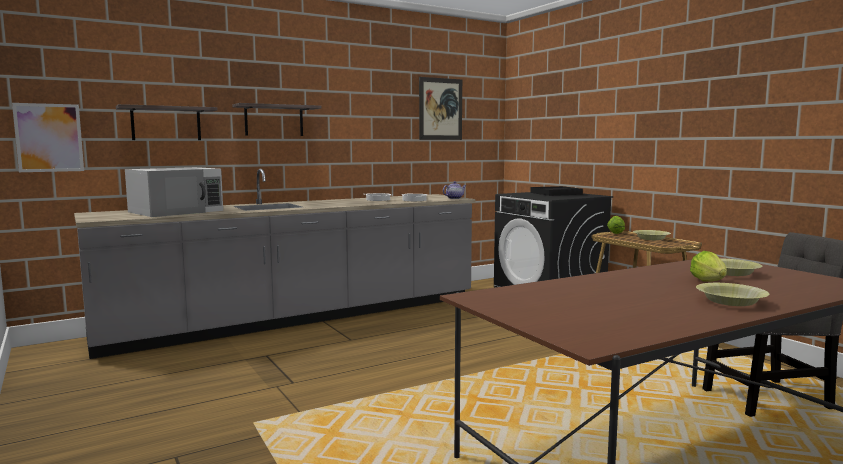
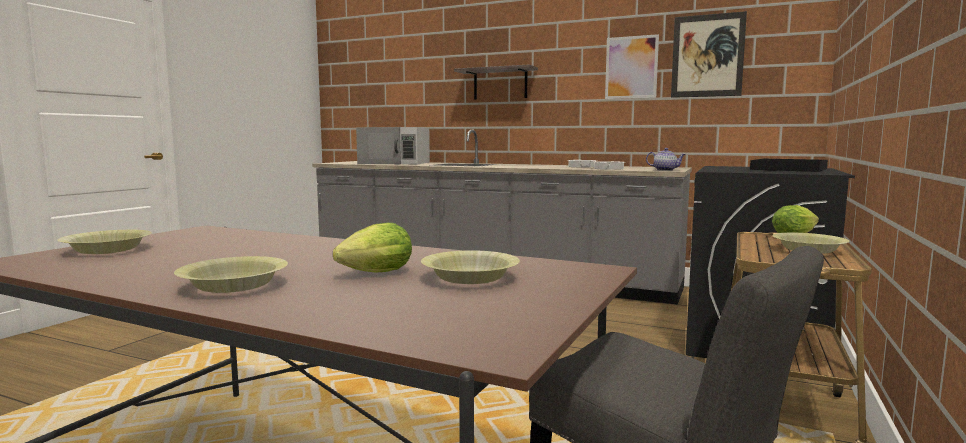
camera: 55 degrees right, 0 degrees up
picture [12,103,84,172] -> picture moved to [605,34,659,99]
shelf [116,104,218,140] -> none
none -> yellow bowl [57,230,152,254]

